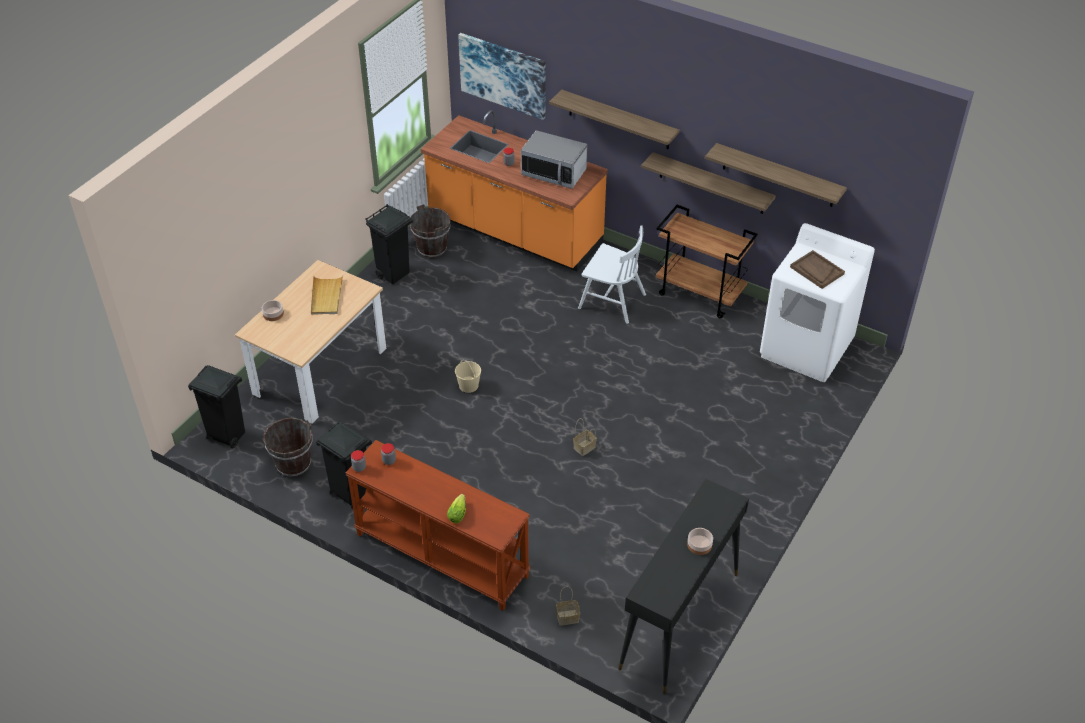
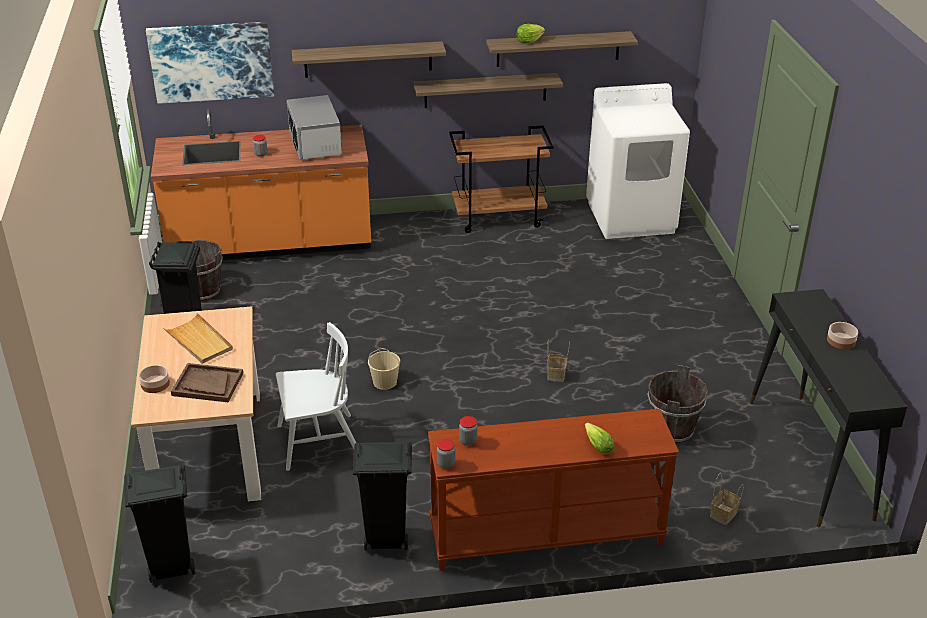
camera: 40 degrees left, 10 degrees down
brown bucket [262,418,312,477] -> brown bucket moved to [647,365,708,443]
microwave [521,130,587,189] -> microwave turned 90 degrees clockwise [287,95,342,160]
white chair [578,225,646,324] -> white chair moved to [276,322,356,471]
brown tray [790,250,845,289] -> brown tray moved to [171,363,243,402]
none -> lettuce [517,24,545,44]

